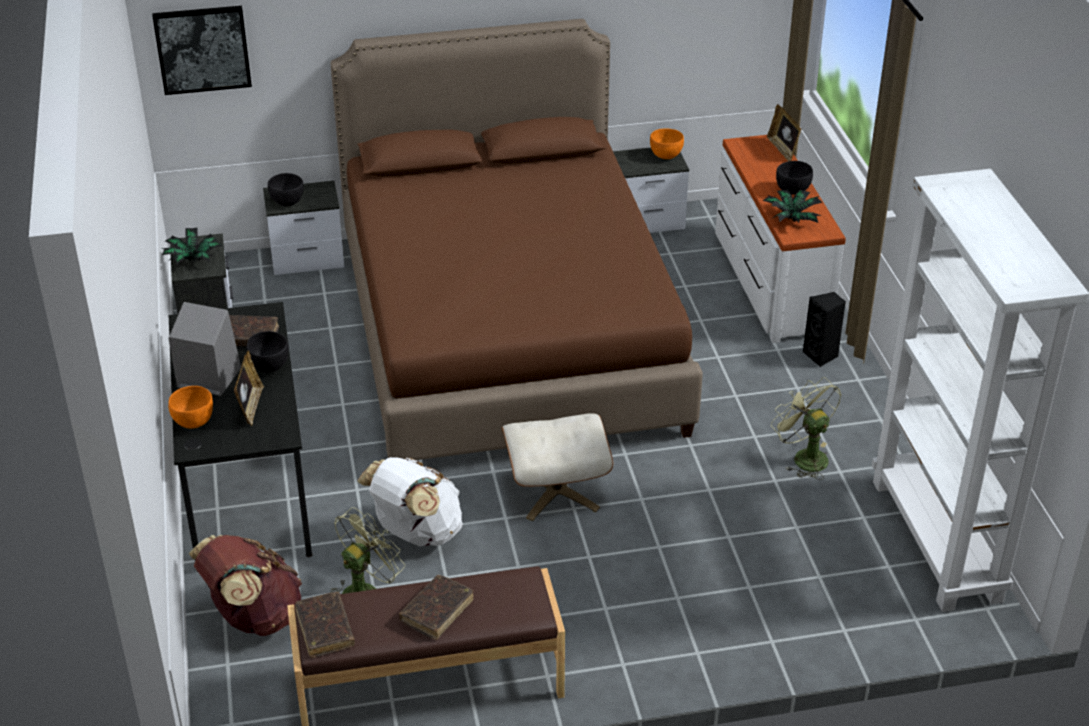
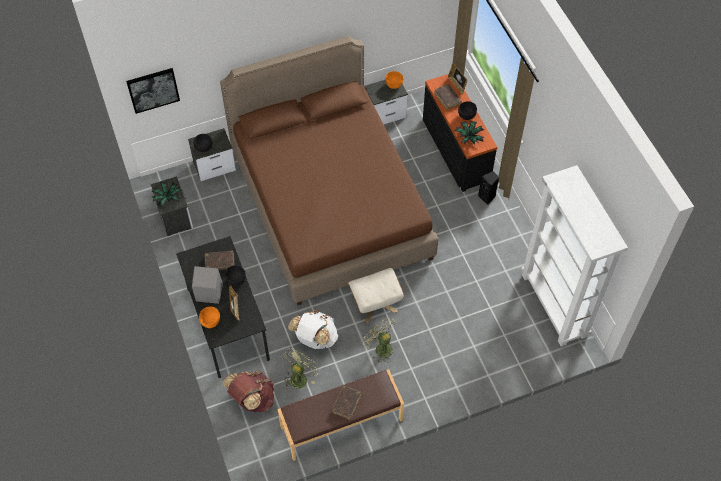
camera: 10 degrees left, 20 degrees up
brown book [295,592,355,658] -> brown book moved to [434,84,462,110]
white dresser [715,135,846,343] -> black dresser [423,74,498,192]
green fan [771,377,841,480] -> green fan moved to [362,317,396,363]

